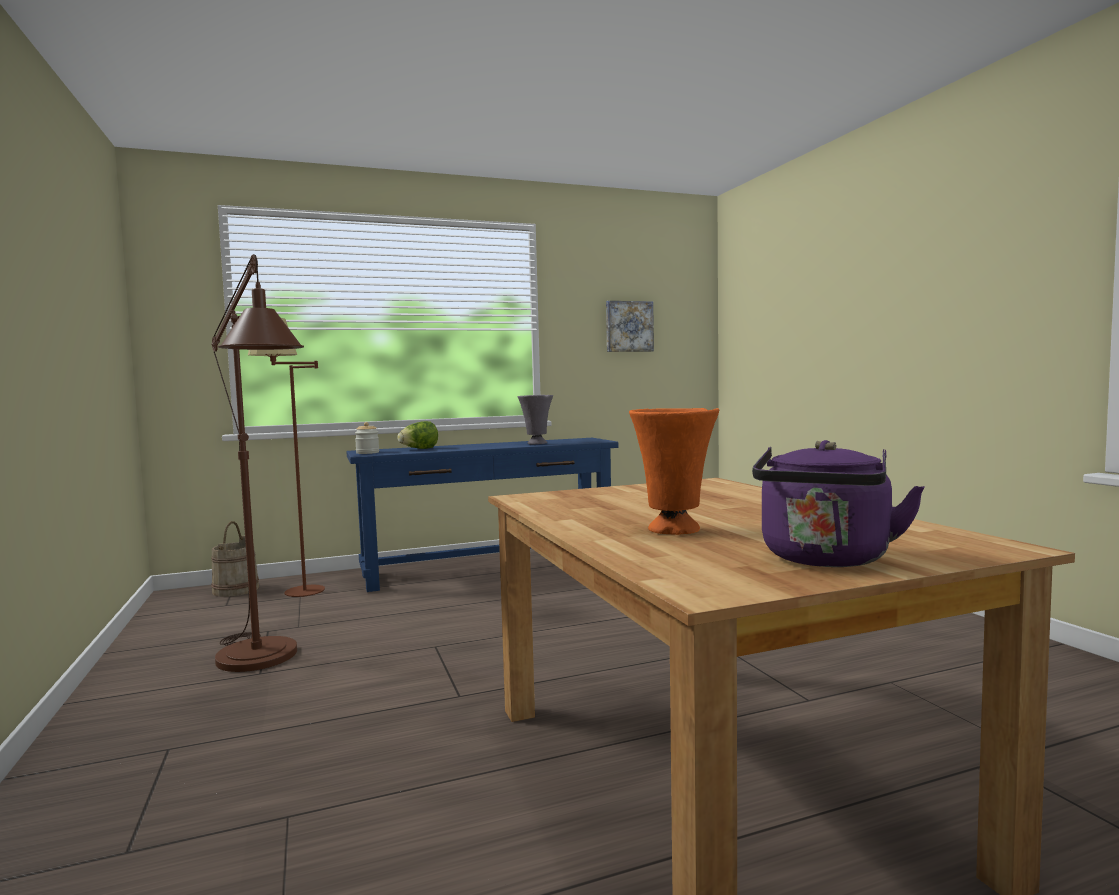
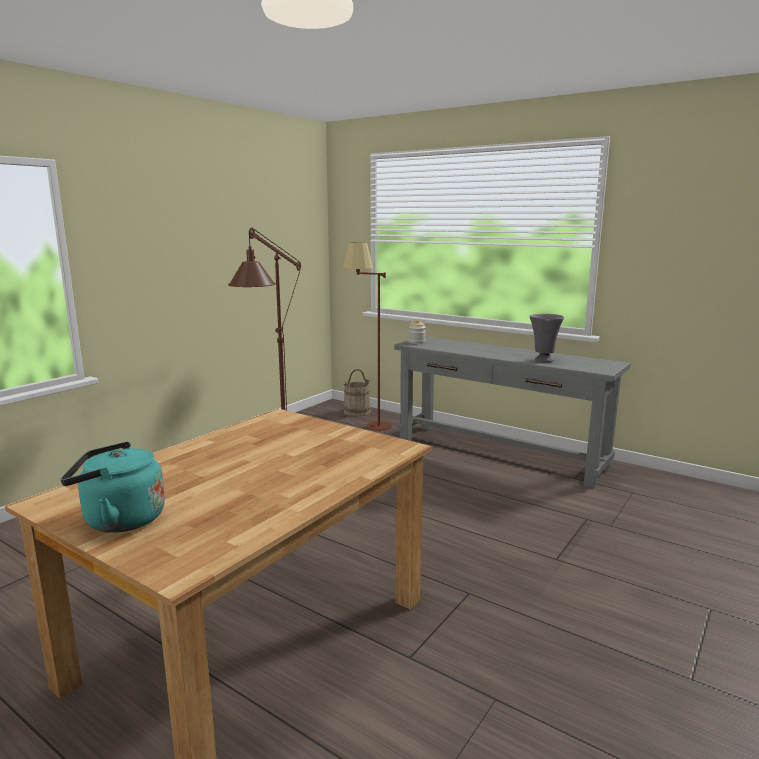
camera: 55 degrees right, 10 degrees up
blue console table [346,438,618,592] -> grey console table [394,336,631,488]
lettuce [397,421,438,449] -> none
picture [606,301,654,352] -> none
orange vase [629,408,719,535] -> none
purple kettle [752,440,925,567] -> turquoise kettle [60,442,165,533]

